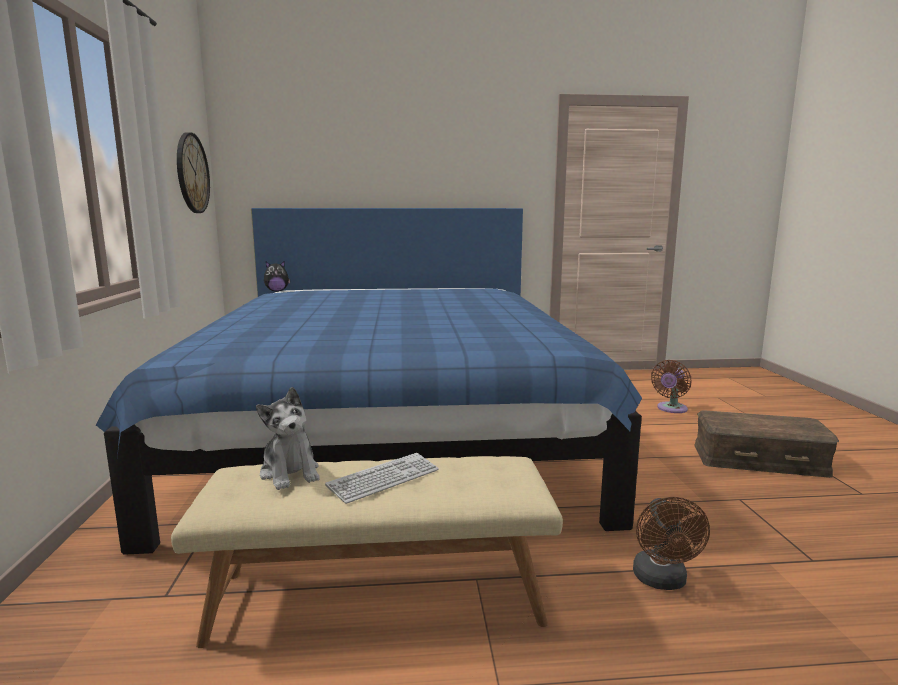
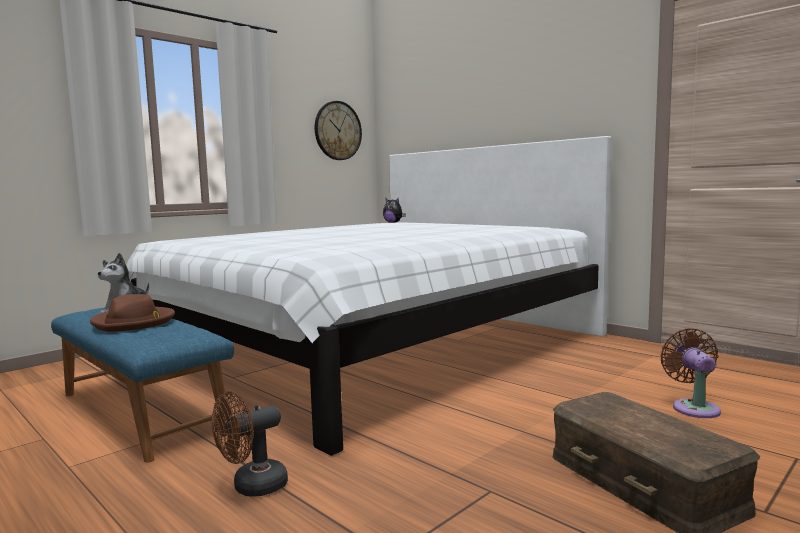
camera: 50 degrees right, 5 degrees down
blue bed [96,208,642,555] -> white bed [126,136,612,456]
beige bench [171,456,563,648] -> blue bench [51,308,234,463]
keyboard [325,453,439,504] -> brown hat [90,294,175,332]
brown fan [651,360,691,413] -> brown fan turned 90 degrees clockwise [660,328,721,418]

